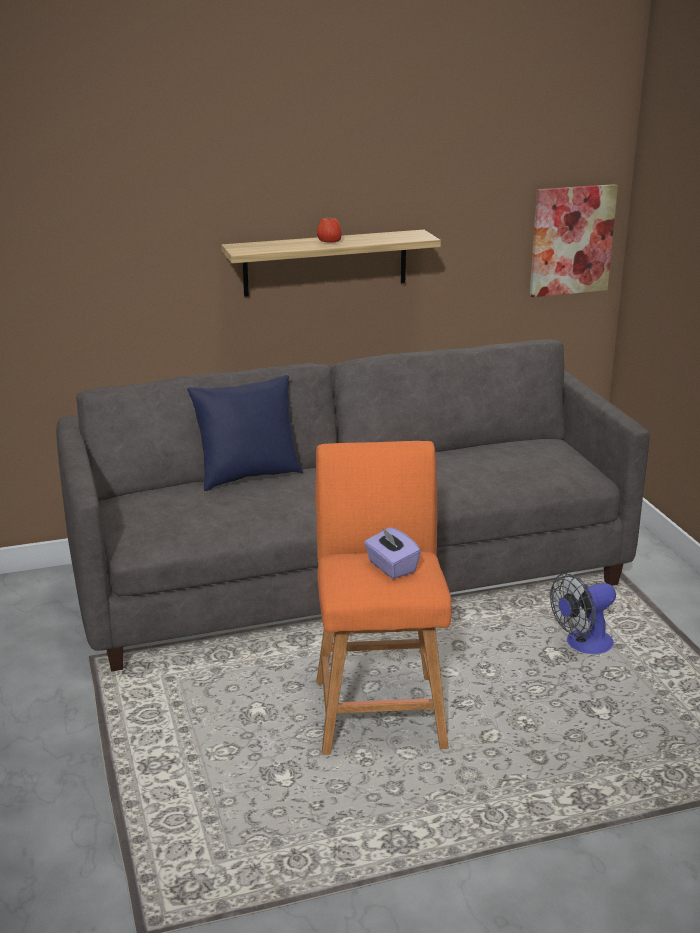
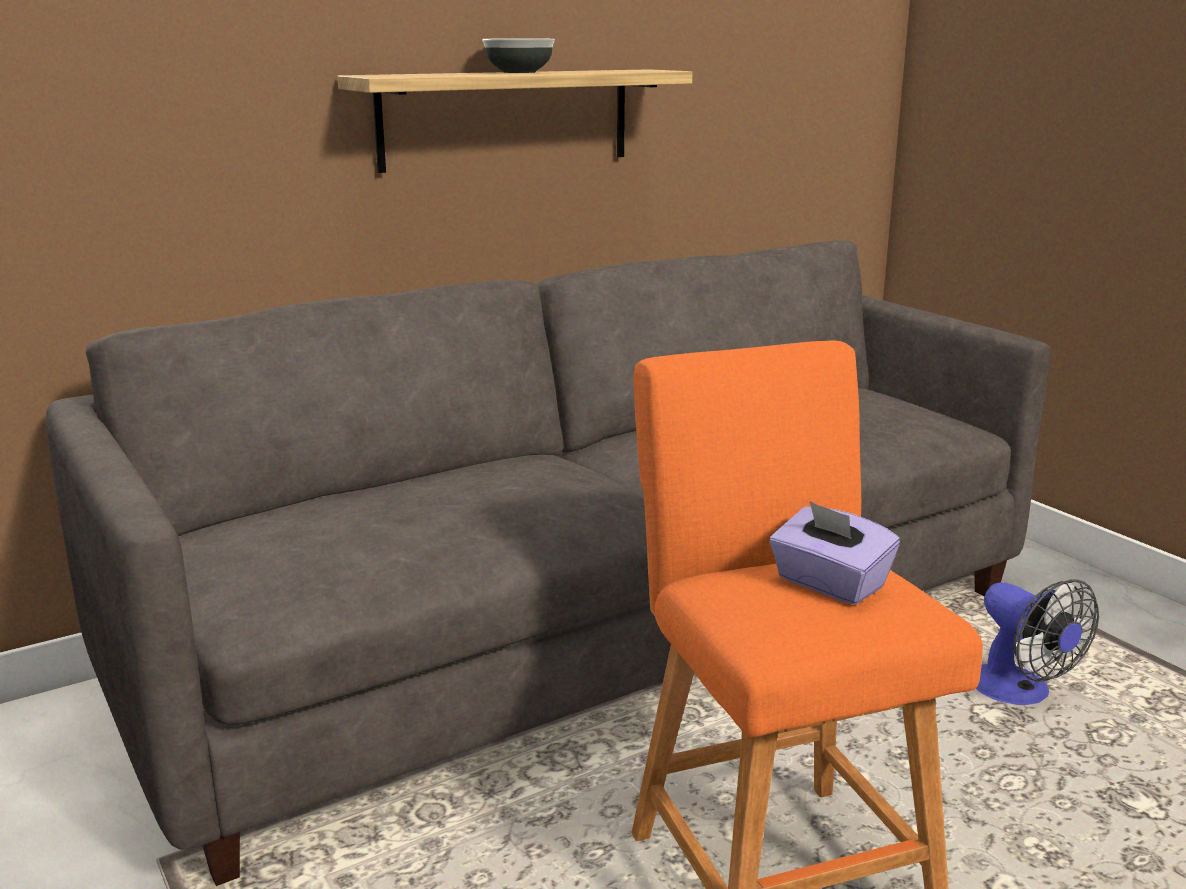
camera: 15 degrees left, 5 degrees down
blue pillow [187,375,303,491] -> none
apple [317,218,342,243] -> bowl [482,39,555,73]
picture [529,184,618,297] -> none
fan [550,573,616,654] -> fan turned 75 degrees counterclockwise [976,579,1099,705]

